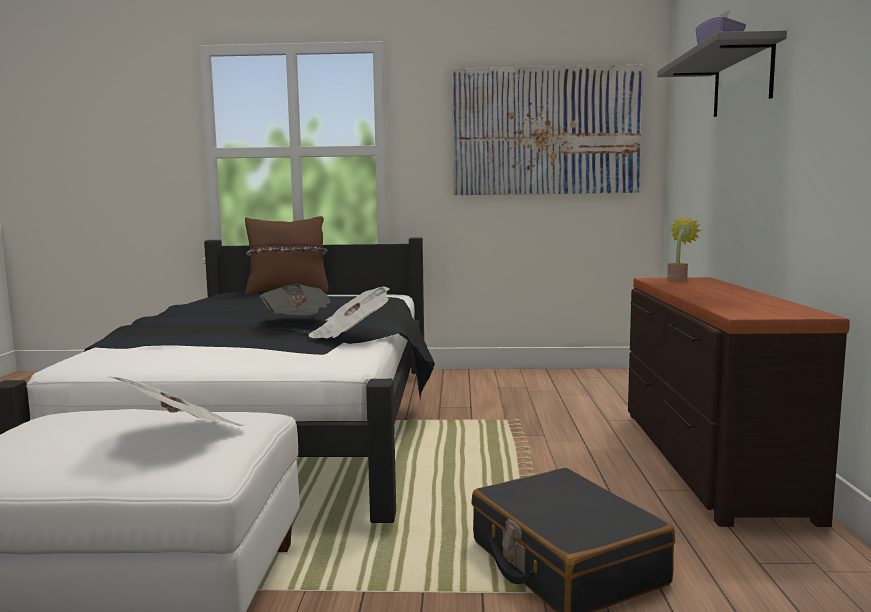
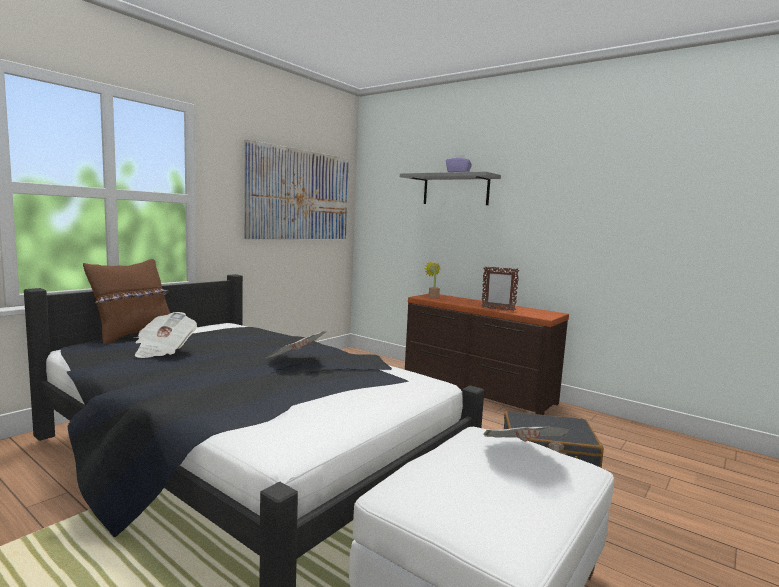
camera: 55 degrees left, 0 degrees up
newspaper [309,287,389,339] -> newspaper moved to [135,312,197,358]
none -> picture frame [482,266,519,311]

